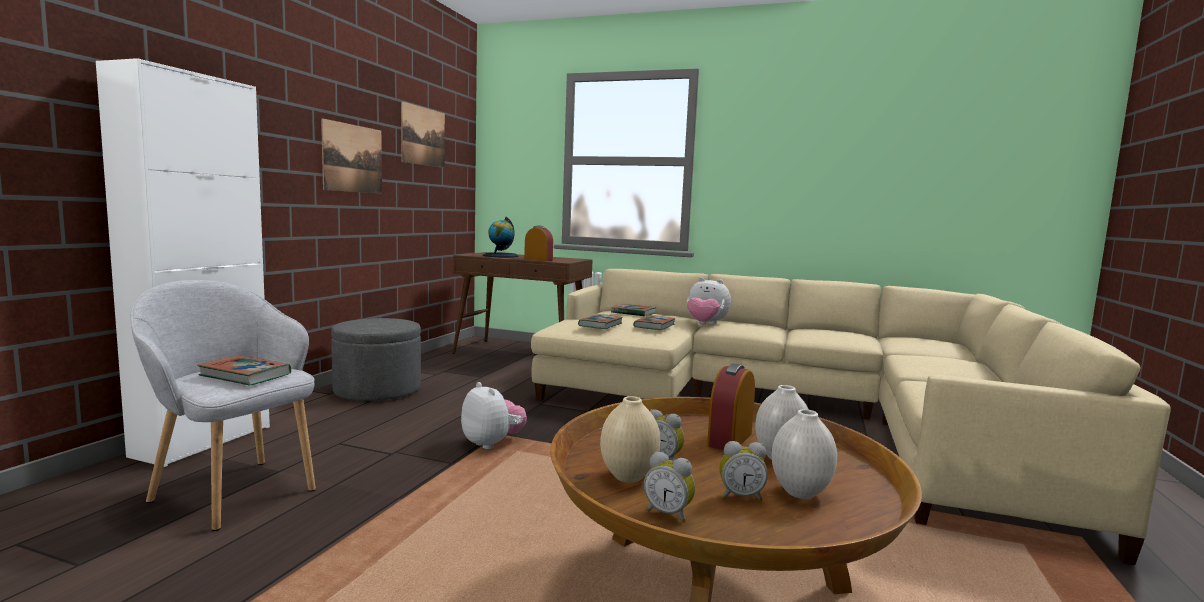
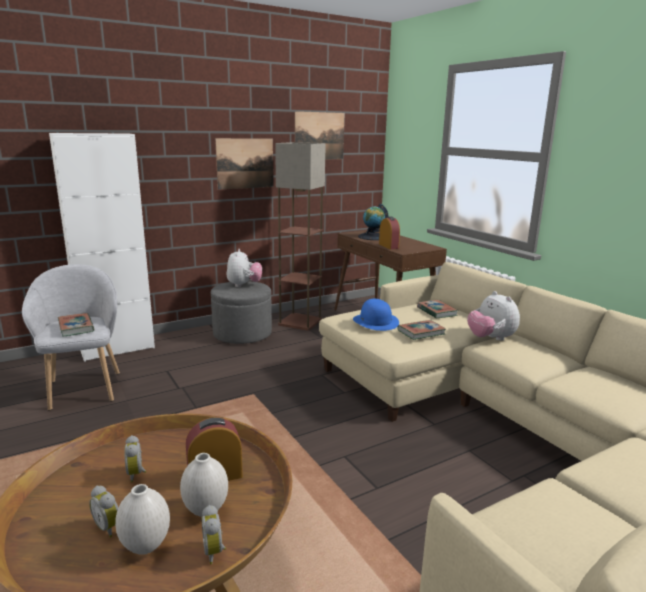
camera: 40 degrees right, 10 degrees up
plush toy [461,382,527,449] -> plush toy moved to [227,249,262,287]
book [578,314,623,329] -> blue hat [353,299,399,331]
beige vase [600,396,661,483] -> none
alarm clock [644,452,695,523] -> alarm clock moved to [201,505,226,564]
none -> floor lamp [275,142,326,331]

